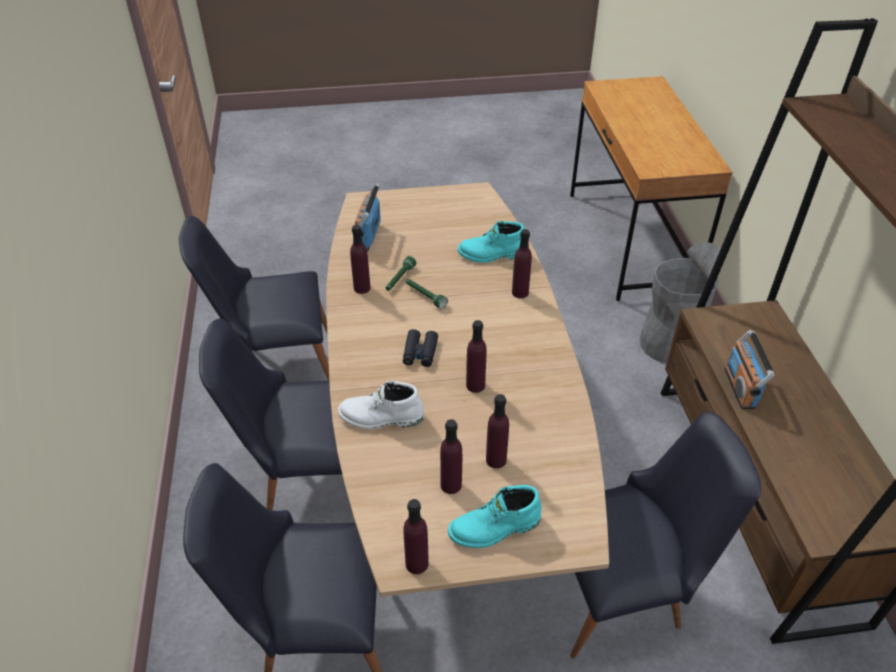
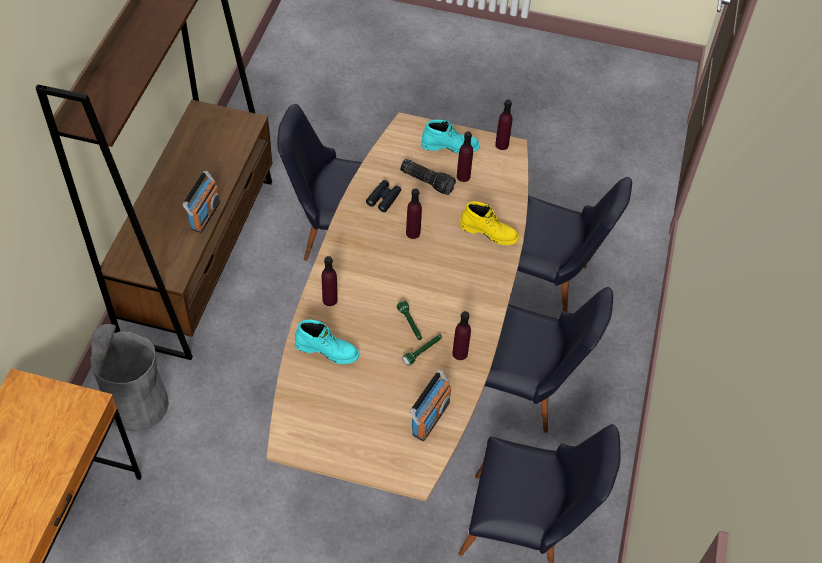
camera: 160 degrees left, 10 degrees up
white boot [338,381,424,429] -> yellow boot [460,201,519,245]
black binoculars [403,329,438,367] -> black binoculars moved to [366,180,401,212]
purple bottle [486,394,509,468] -> flashlight [400,159,456,195]

